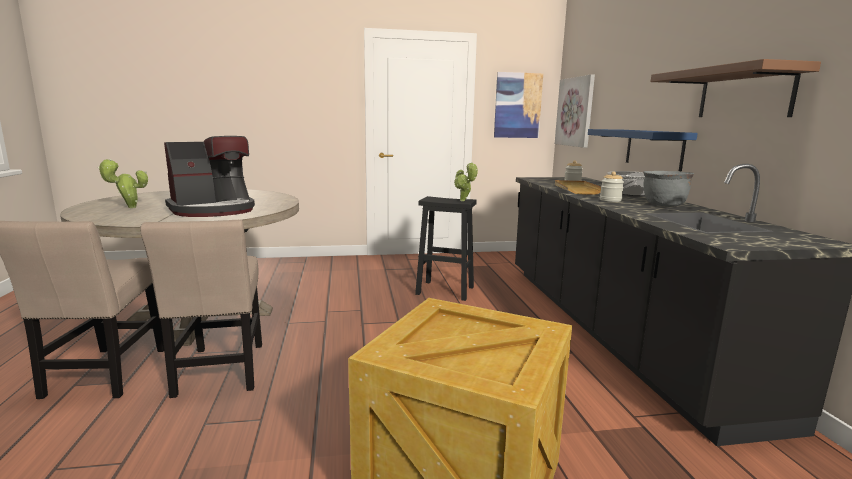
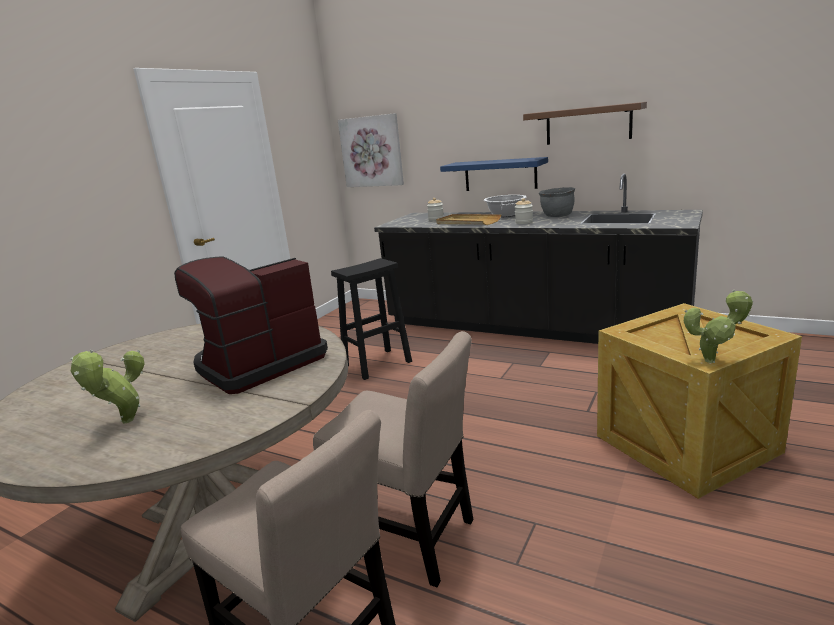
camera: 50 degrees left, 5 degrees up
coffee machine [164,136,255,217] -> coffee machine turned 135 degrees counterclockwise [174,256,328,394]
potted plant [454,162,478,201] -> potted plant moved to [684,289,753,363]
picture [494,72,543,138] -> none

